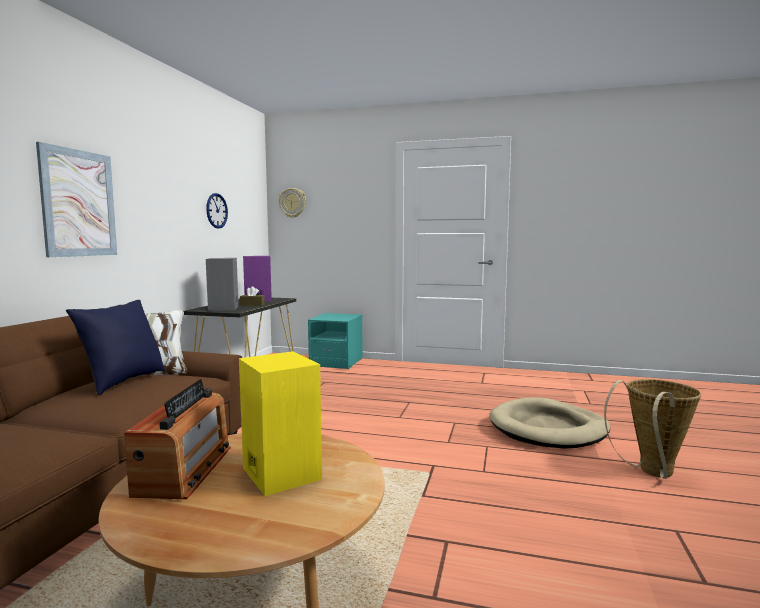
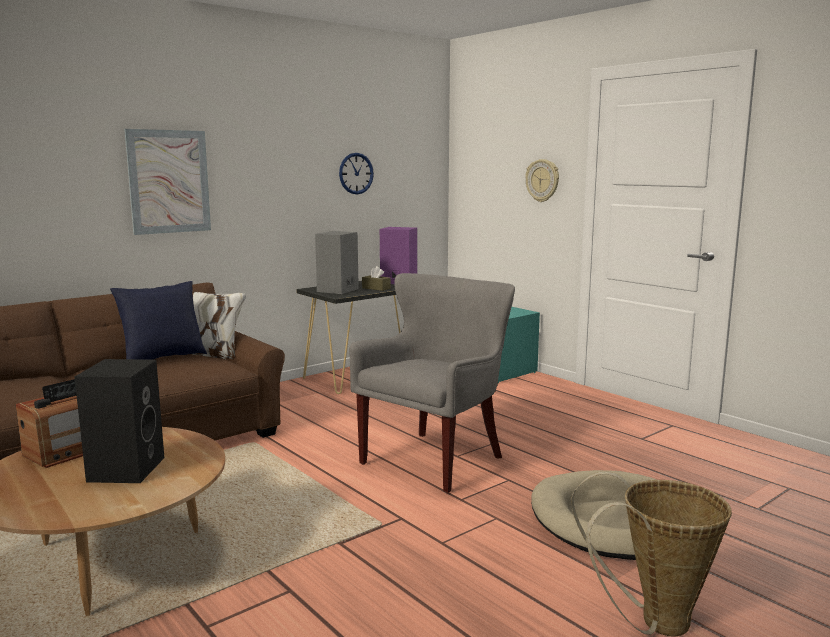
camera: 35 degrees right, 5 degrees up
yellow speaker [239,351,322,496] -> black speaker [75,359,164,483]
wall clock [279,188,306,218] -> wall clock moved to [525,159,559,202]
none -> grey armchair [349,273,515,493]

